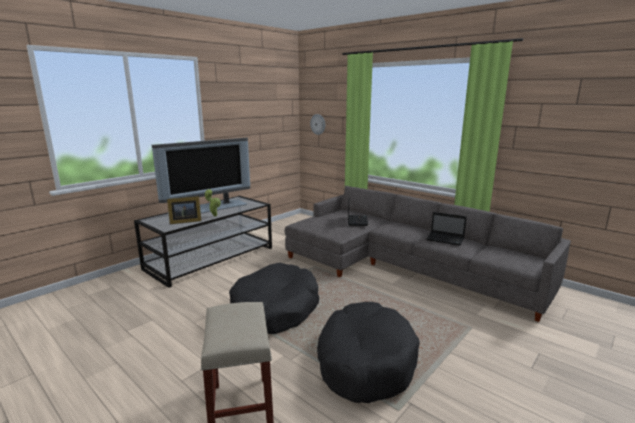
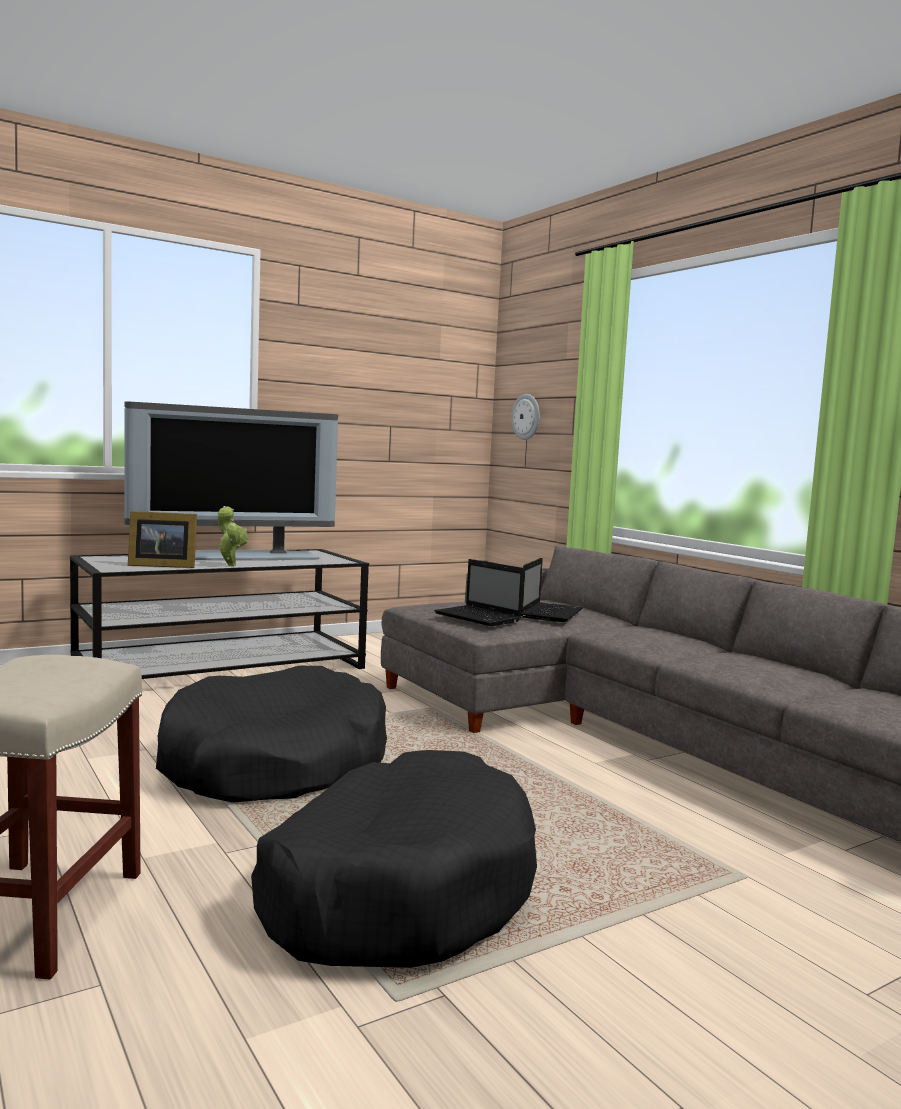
camera: 15 degrees right, 10 degrees down
laptop [426,212,467,246] -> laptop moved to [434,559,524,626]

